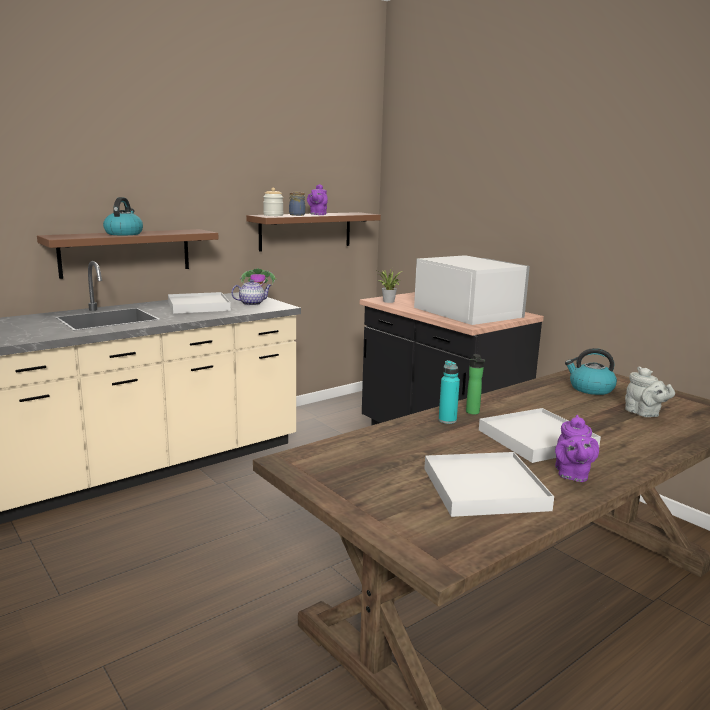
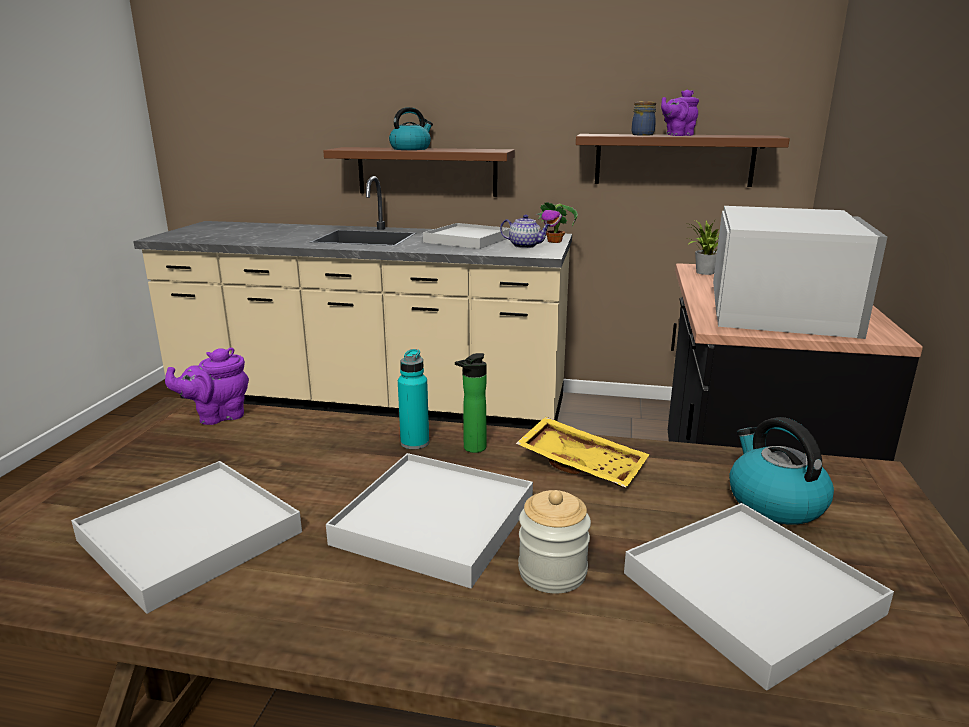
camera: 50 degrees right, 5 degrees up
jar [263,188,284,216] -> jar moved to [518,490,591,594]
purple teapot [555,415,599,482] -> purple teapot moved to [165,348,249,425]
grey teapot [625,366,675,417] -> white tray [624,503,894,691]
none -> yellow tray [516,417,649,488]

